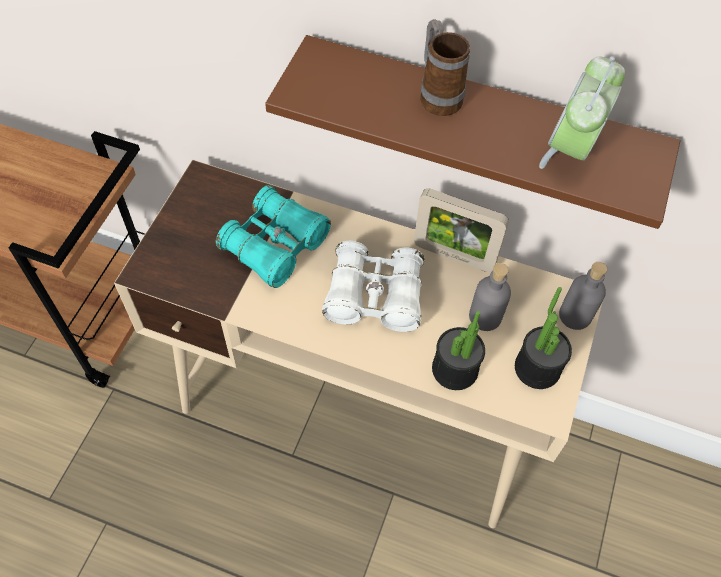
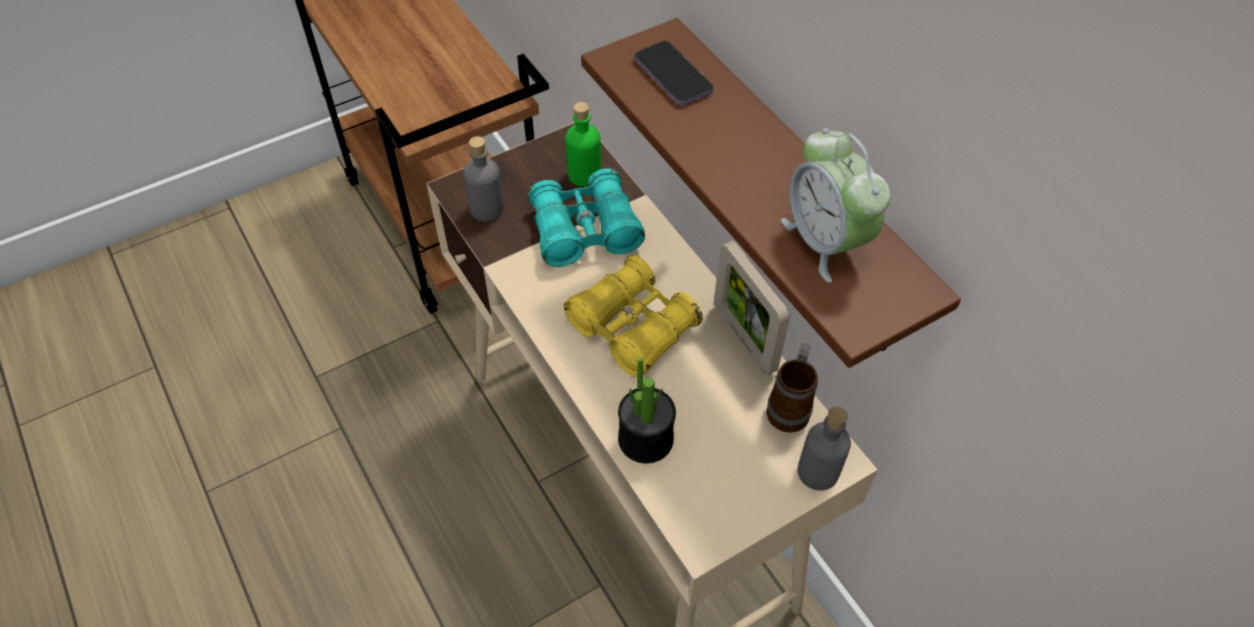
camera: 40 degrees right, 5 degrees down
white binoculars [322,241,425,332] -> yellow binoculars [564,255,703,378]
mug [420,19,470,116] -> mug moved to [767,343,818,433]
grey bottle [469,263,511,331] -> grey bottle moved to [463,136,504,221]
potted plant [515,287,572,389] -> none
alarm clock [539,56,625,169] -> alarm clock turned 90 degrees counterclockwise [781,128,891,283]
none -> green bottle [565,102,601,187]
none -> phone [634,41,713,105]

